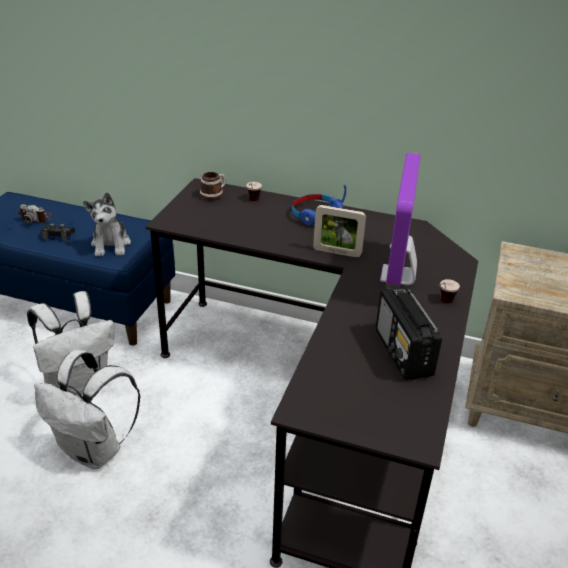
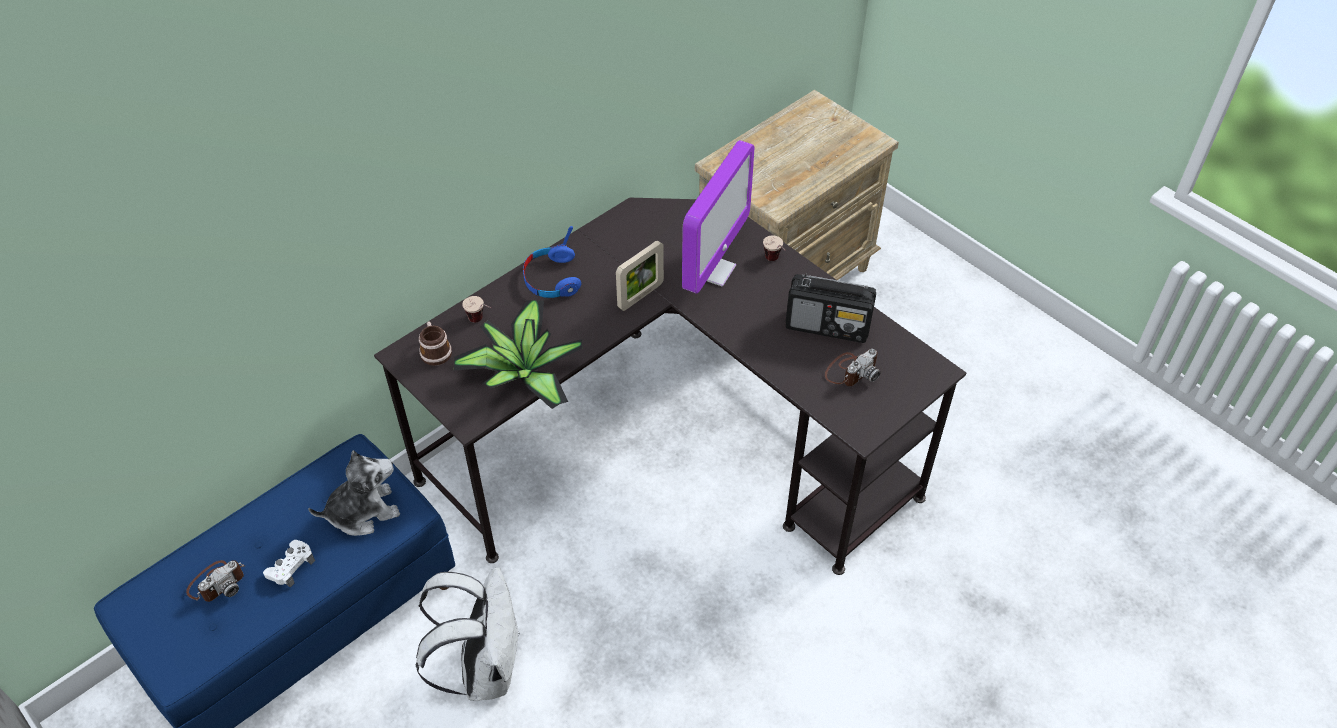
camera: 60 degrees left, 15 degrees up
white backpack [34,350,140,469] -> none
black game controller [41,223,75,241] -> white game controller [263,540,315,588]
plush toy [83,192,131,257] -> plush toy turned 45 degrees counterclockwise [308,450,400,536]
monitor [380,153,420,285] -> monitor turned 105 degrees counterclockwise [682,140,754,293]
none -> potted plant [453,300,582,409]
none -> camera [825,349,880,386]

